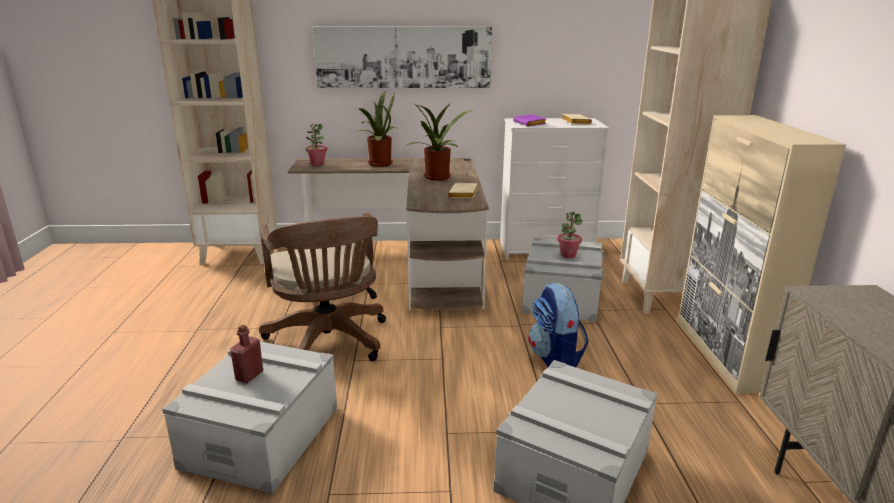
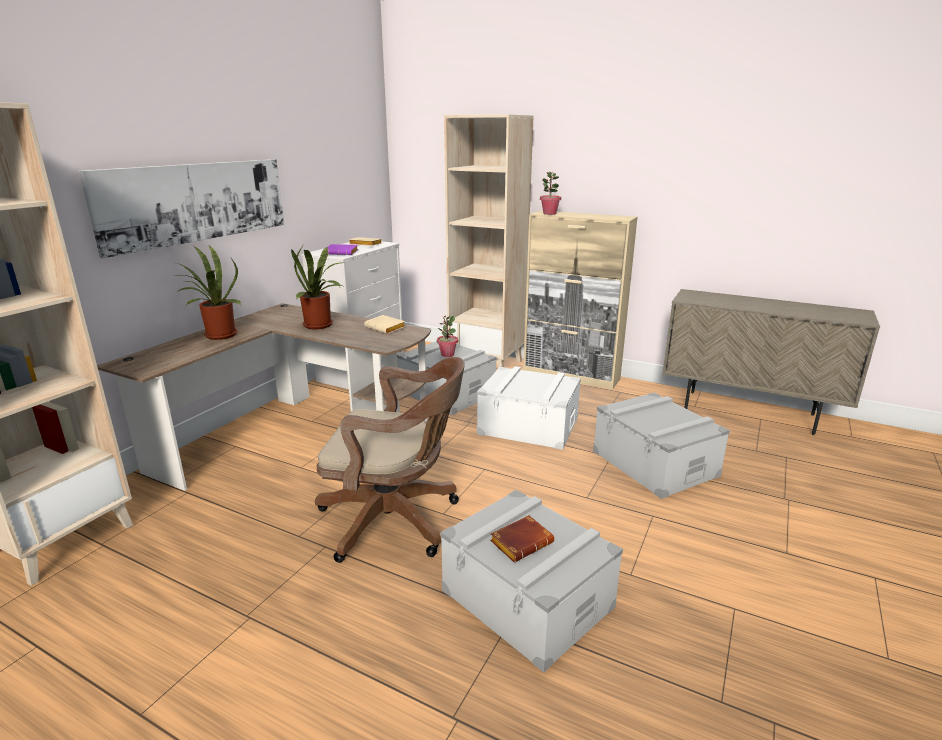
camera: 60 degrees left, 0 degrees up
red bottle [230,325,263,383] -> brown book [490,515,554,563]
potted plant [306,124,327,166] -> potted plant moved to [540,172,561,215]
backpack [528,283,589,368] -> white storage box [477,366,581,450]

